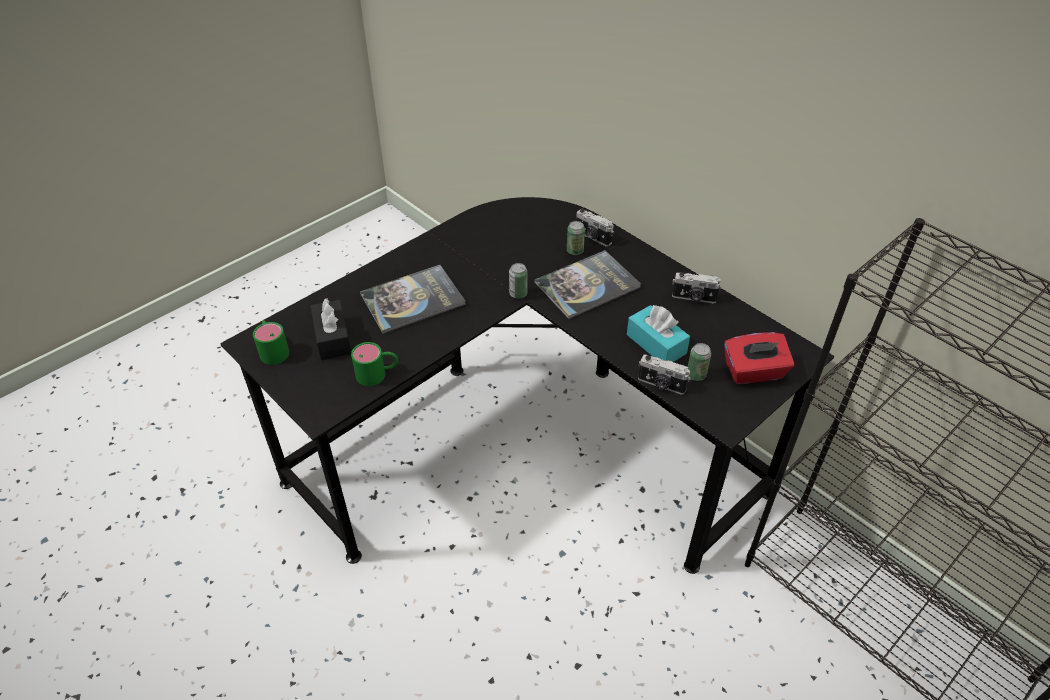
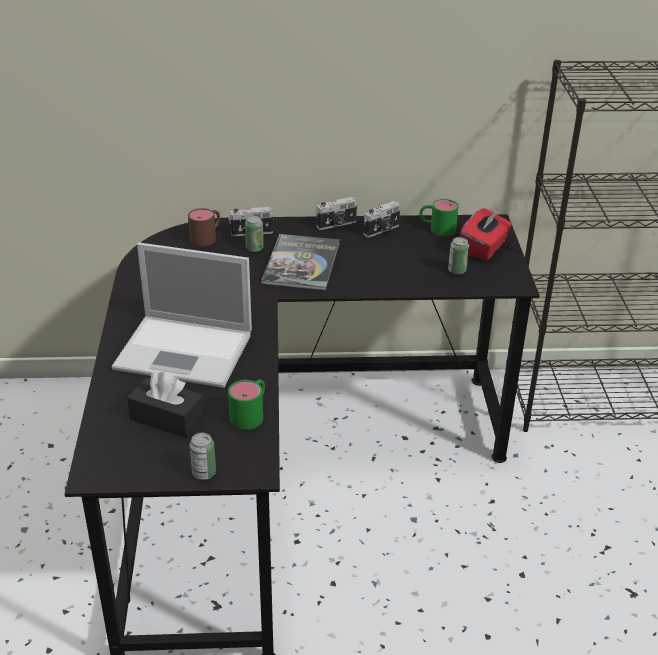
camera: 50 degrees left, 10 degrees down
green mug [253,320,290,365] -> green mug moved to [419,199,459,236]
book [360,265,466,334] -> laptop [111,243,252,388]
can [509,263,528,299] -> can moved to [189,433,216,480]
turquoise tissue box [627,305,690,362] -> none
camera [638,354,691,395] -> camera moved to [316,197,358,230]
none -> brown mug [188,208,220,246]

